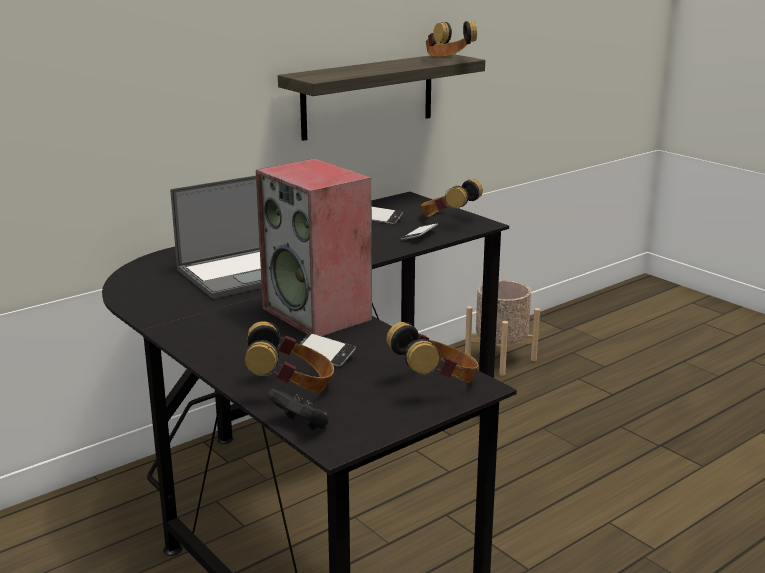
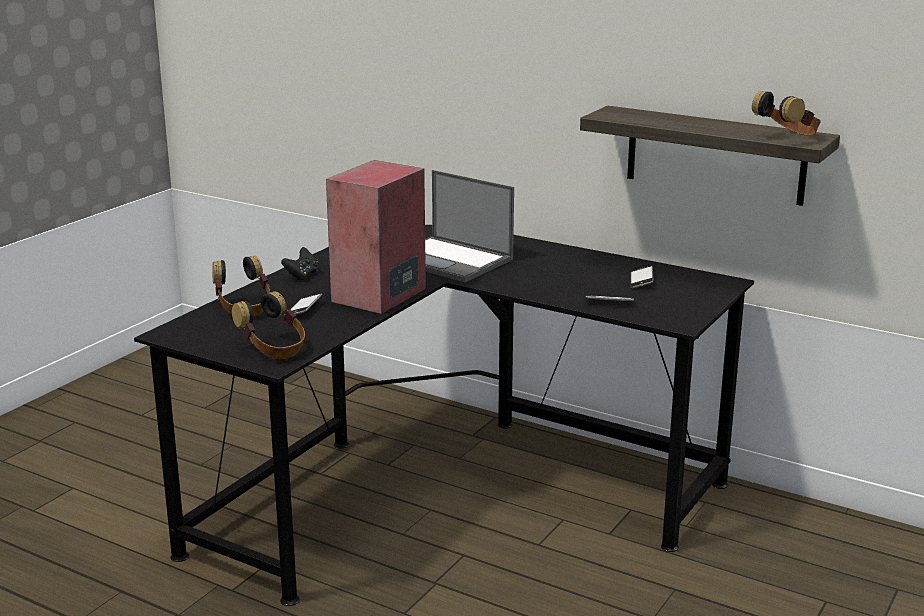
camera: 70 degrees right, 0 degrees up
black game controller [268,389,329,430] -> black game controller moved to [281,247,319,280]
headphones [421,179,483,217] -> none
beige planter [465,280,540,376] -> none

